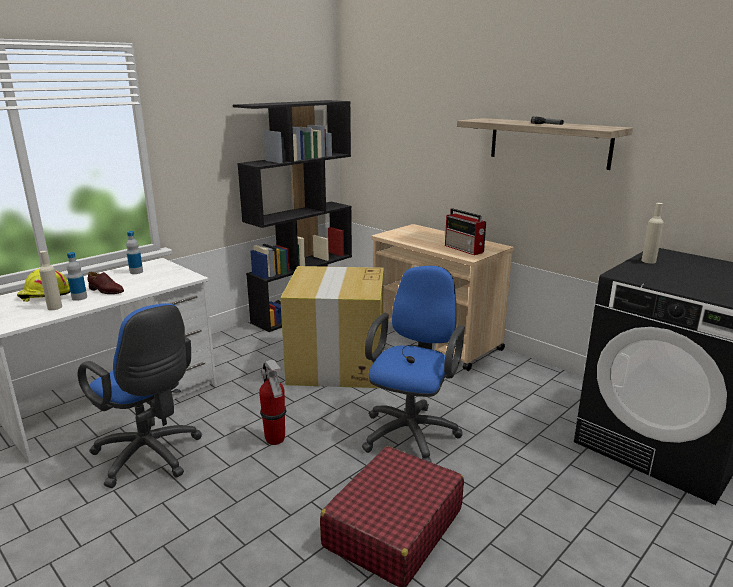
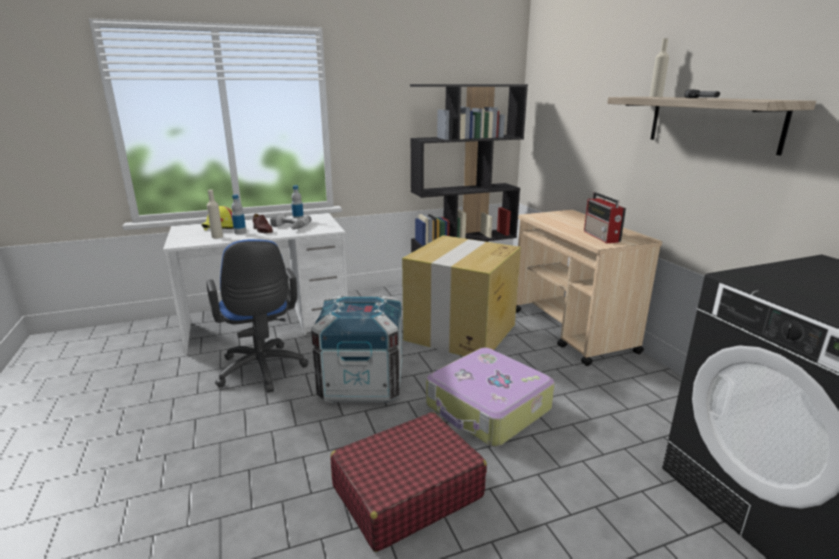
camera: 25 degrees right, 0 degrees up
fire extinguisher [259,360,286,445] -> crate [311,295,402,403]
blue office chair [362,266,465,463] -> suitcase [426,348,555,447]
beige bottle [641,203,664,263] -> beige bottle moved to [650,38,669,97]
none -> power drill [270,213,311,230]

